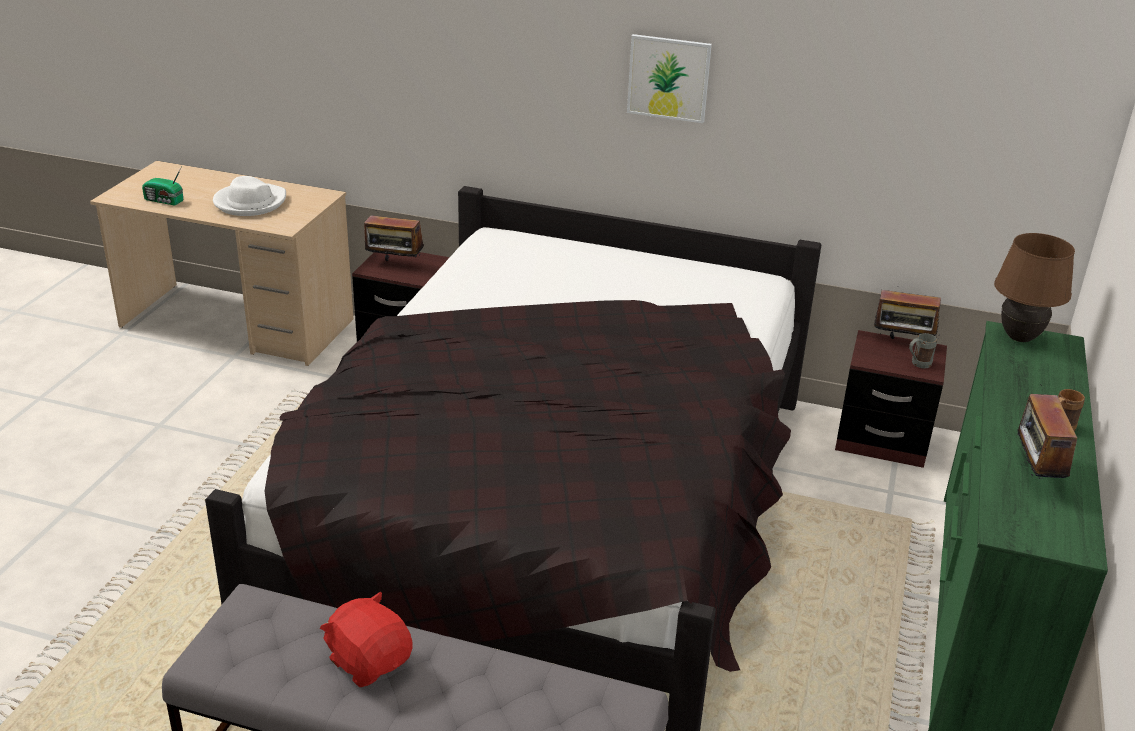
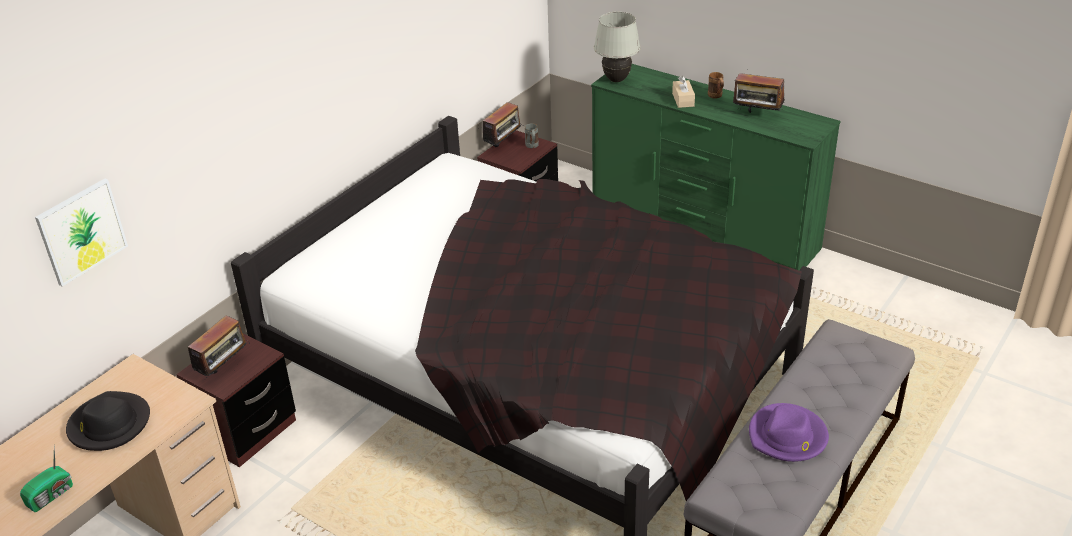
camera: 70 degrees left, 5 degrees up
white hat [213,176,286,216] -> black hat [66,391,150,451]
red plush toy [320,592,413,687] -> purple hat [749,403,829,462]
picture [627,34,712,123] -> picture moved to [35,179,128,287]
brown table lamp [994,233,1075,342] -> white table lamp [594,12,640,82]
none -> beige tissue box [672,76,695,108]

